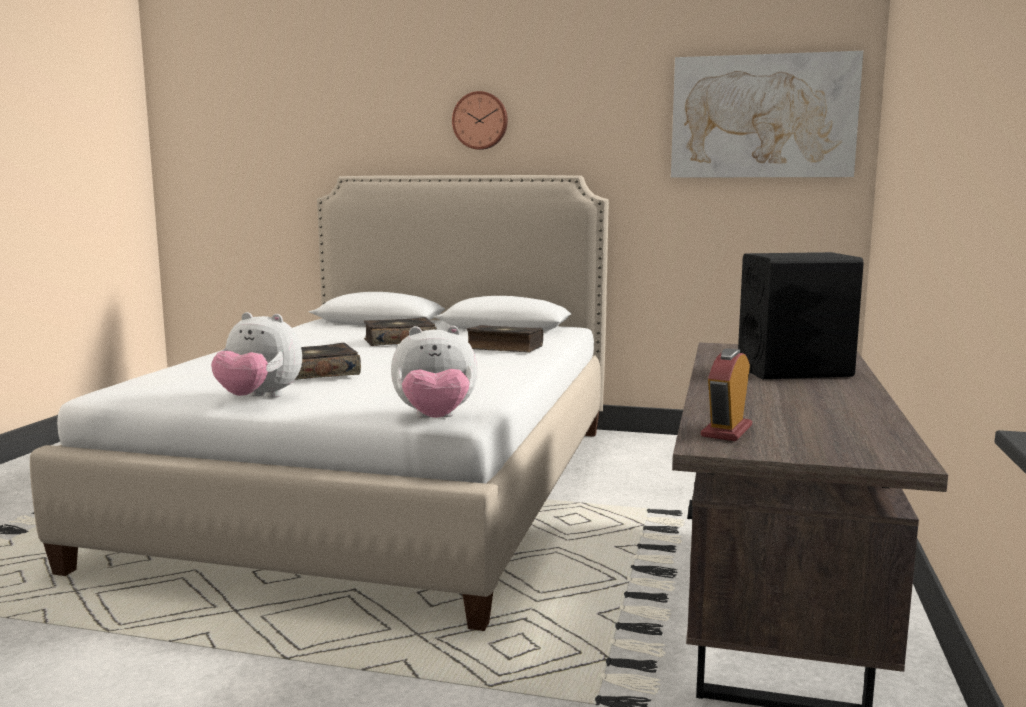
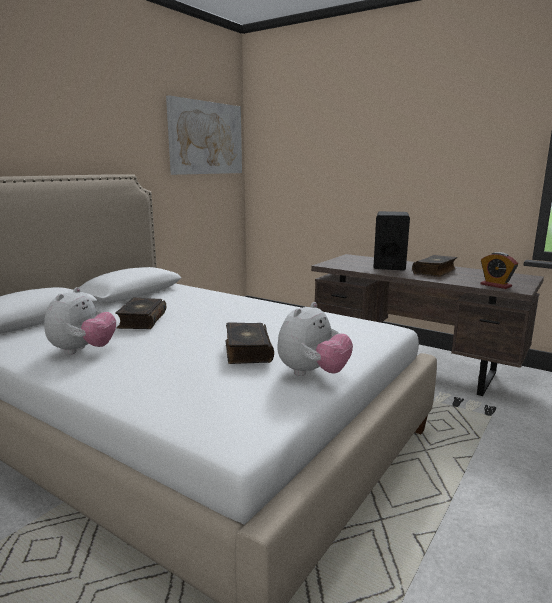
camera: 70 degrees left, 5 degrees up
plush toy [391,326,478,418] -> plush toy moved to [44,287,116,355]
wall clock [452,91,508,150] -> none
book [466,325,543,352] -> book moved to [412,255,457,277]

